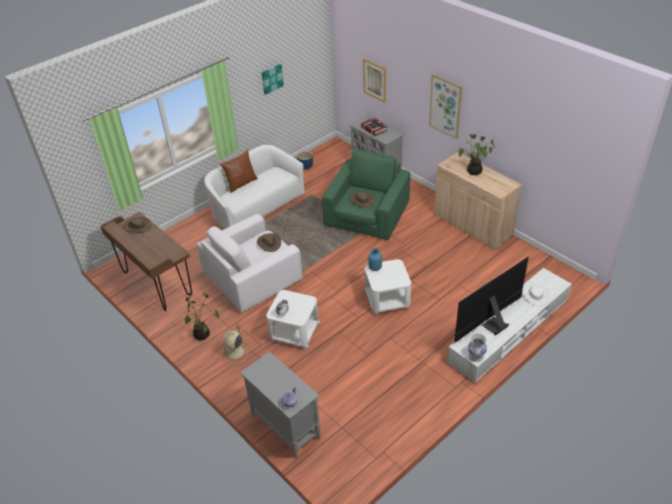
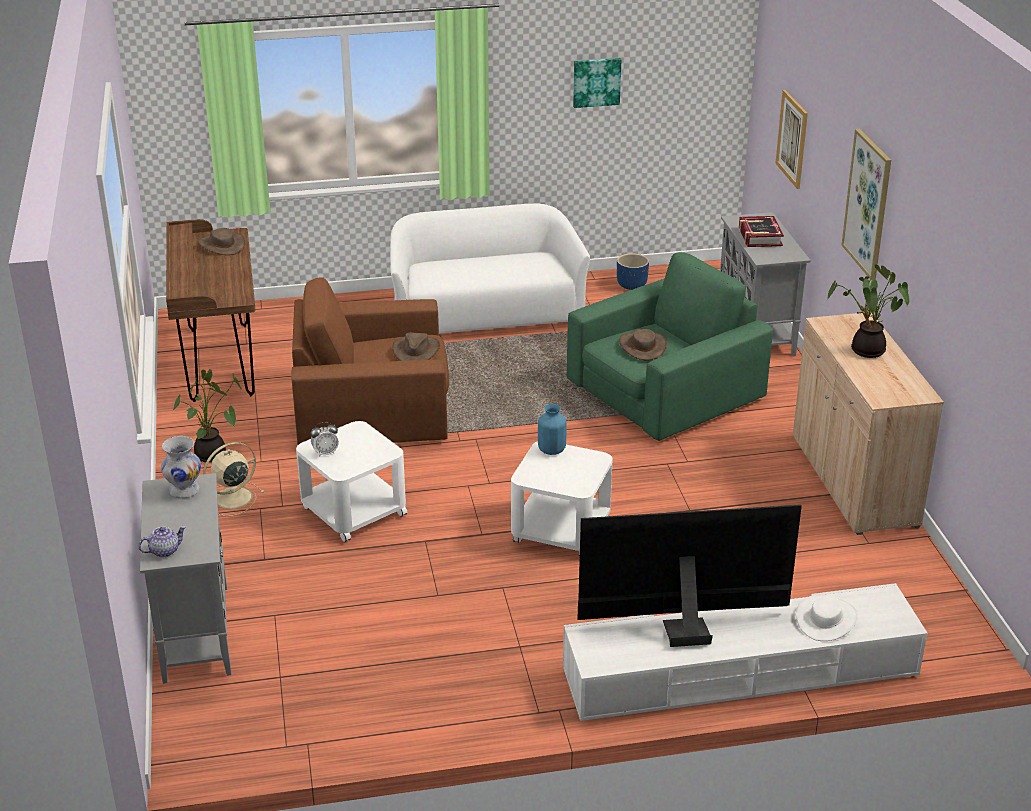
camera: 30 degrees right, 10 degrees down
white armchair [196,214,303,313] -> brown armchair [291,277,449,445]
brown pillow [220,150,258,193] -> none
white vase [468,334,487,362] -> white vase moved to [161,436,201,498]

